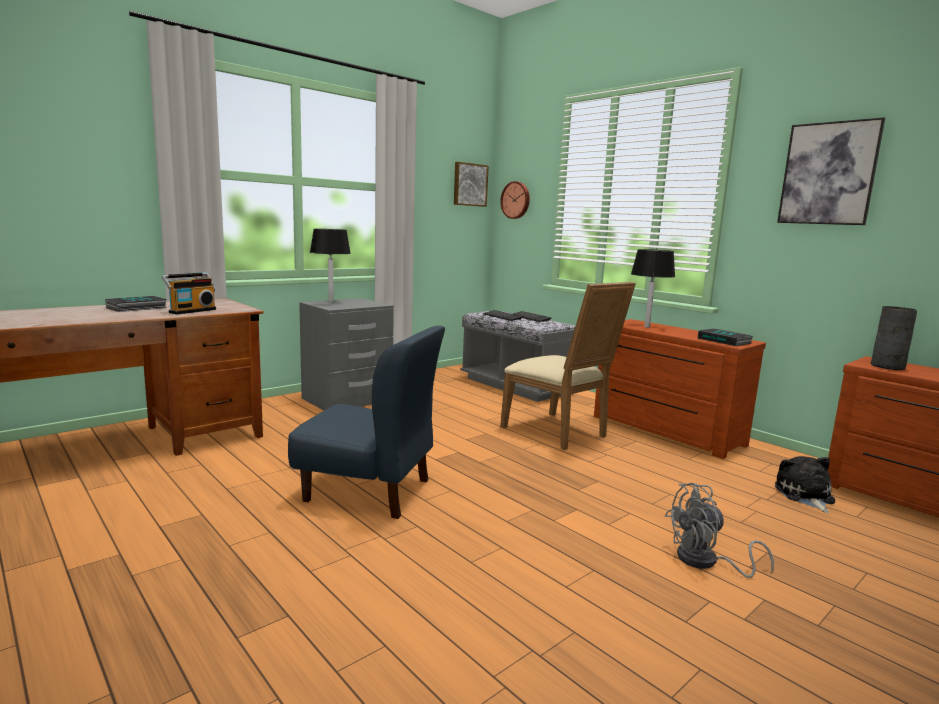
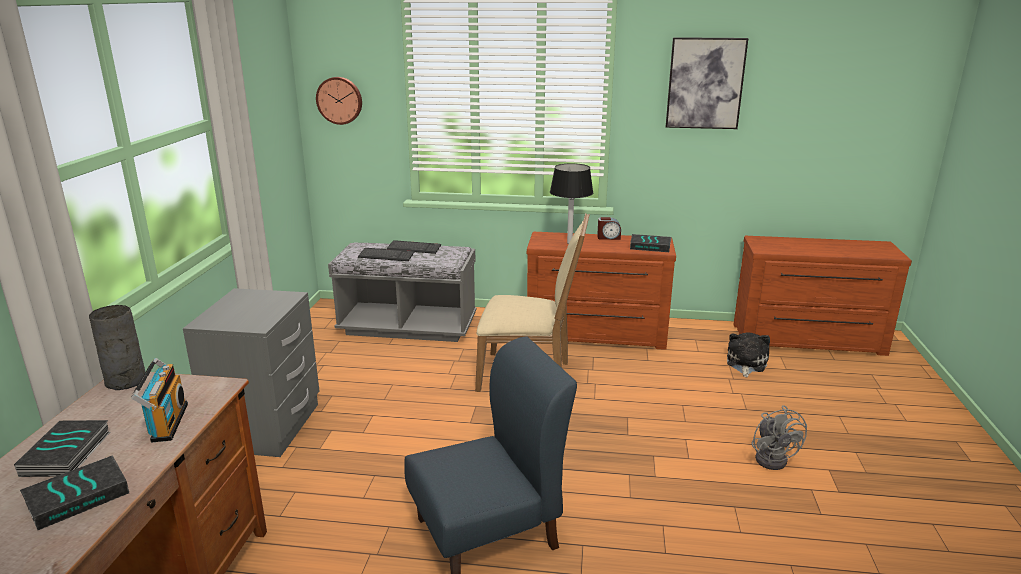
camera: 40 degrees left, 10 degrees up
black table lamp [310,229,351,302] -> none
picture [454,162,489,207] -> none
grey fan [665,483,774,578] -> grey fan turned 45 degrees counterclockwise [751,405,807,470]
plush toy [775,456,835,513] -> plush toy turned 60 degrees clockwise [727,332,770,377]
grey vase [871,306,917,370] -> grey vase moved to [89,305,145,390]
none -> book [20,455,129,530]
none -> alarm clock [597,217,621,240]

